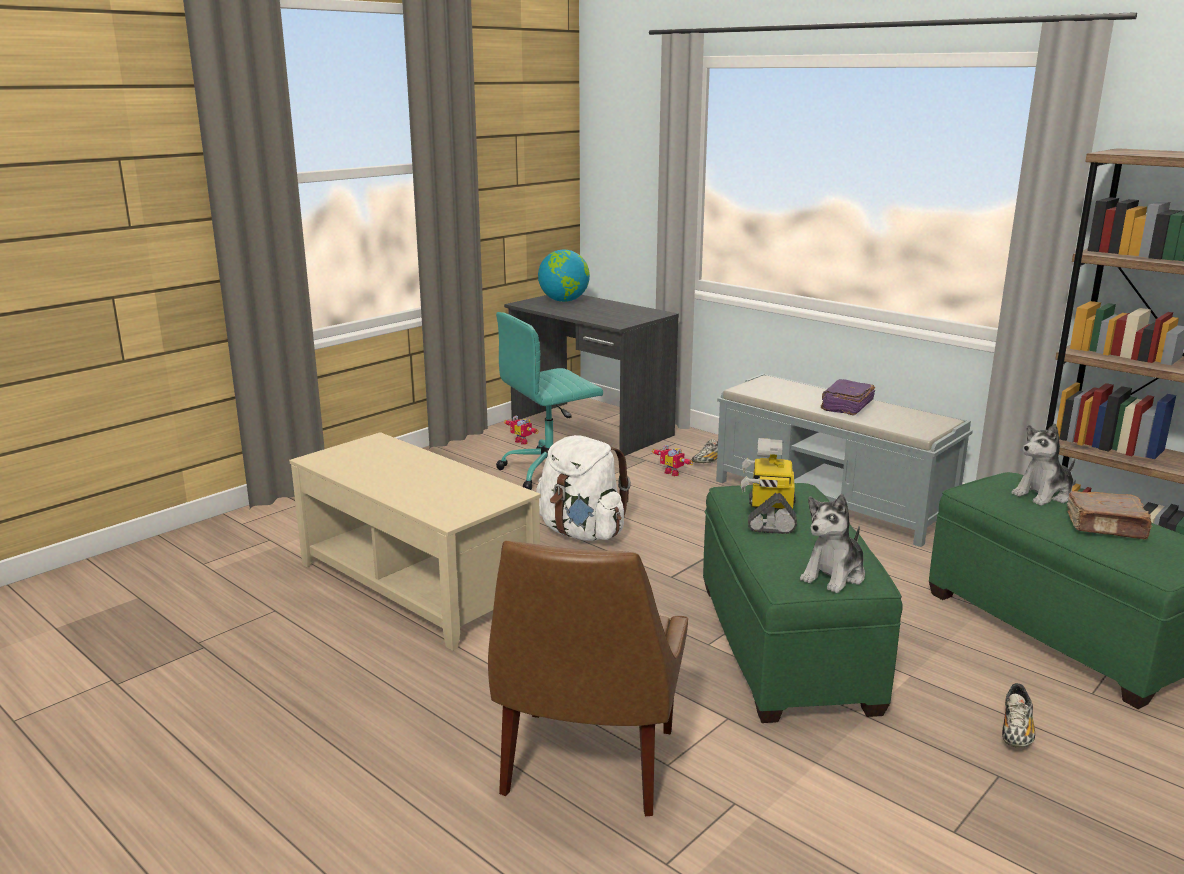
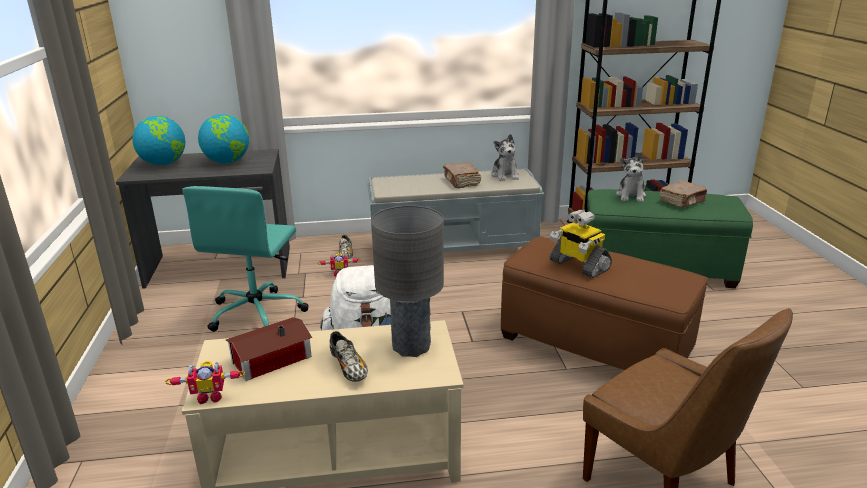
camera: 50 degrees left, 5 degrees up
toy robot [504,416,539,445] -> toy robot moved to [165,361,245,404]
green ottoman [703,483,903,723] -> brown ottoman [501,237,708,370]
plush toy [800,494,865,593] -> plush toy moved to [491,134,519,181]
purple book [821,379,875,416] -> brown book [443,162,481,188]
shoe [1002,683,1035,748] -> shoe moved to [330,331,368,382]
none -> globe [198,114,249,164]
none -> toy house [226,317,312,381]
none -> grey table lamp [371,205,444,357]

